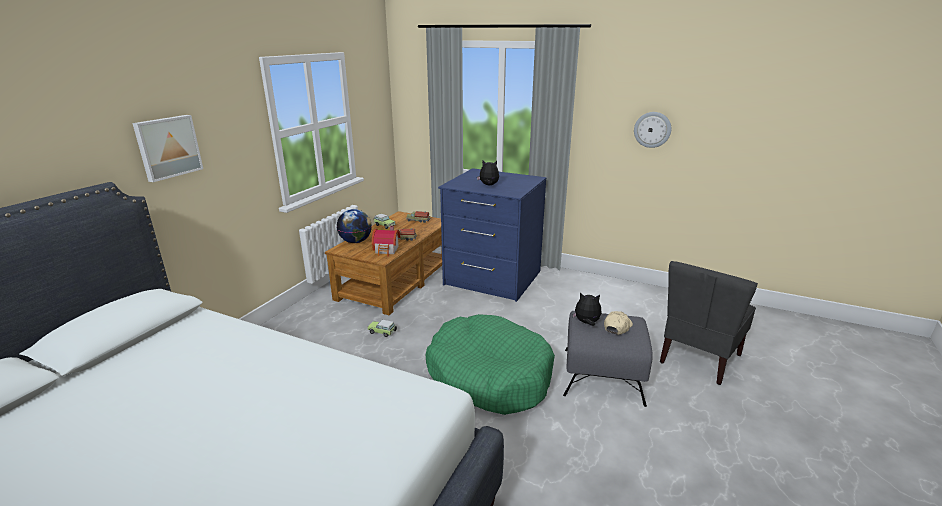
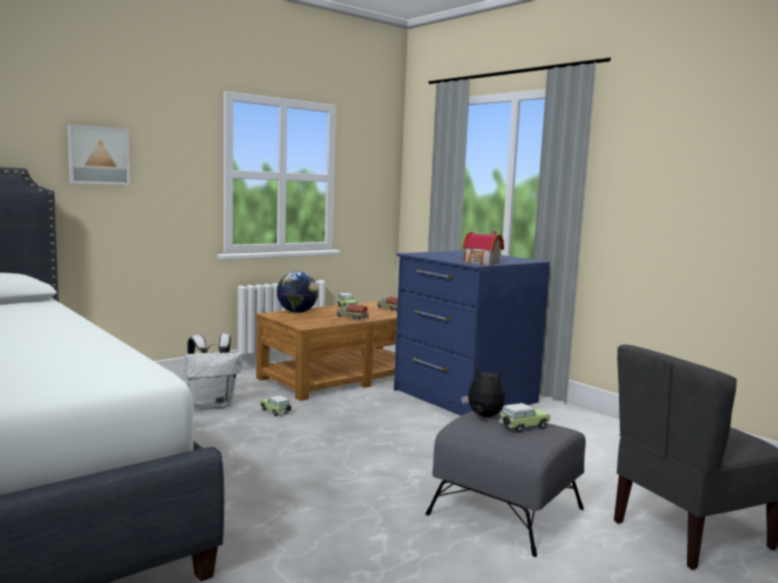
camera: 25 degrees right, 15 degrees down
toy house [372,226,401,256] -> toy house moved to [462,231,504,265]
green dog bed [426,314,555,415] -> none
plush toy [477,160,499,185] -> none
beige cap [604,311,633,335] -> toy car [499,403,550,433]
wall clock [634,112,671,148] -> none
none -> white backpack [185,334,243,410]

